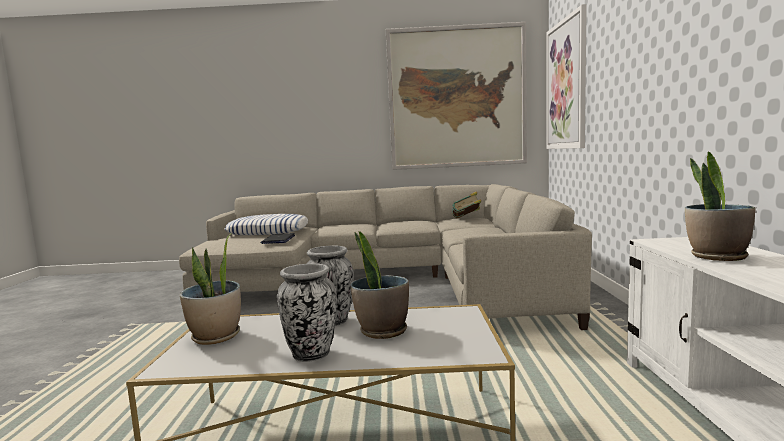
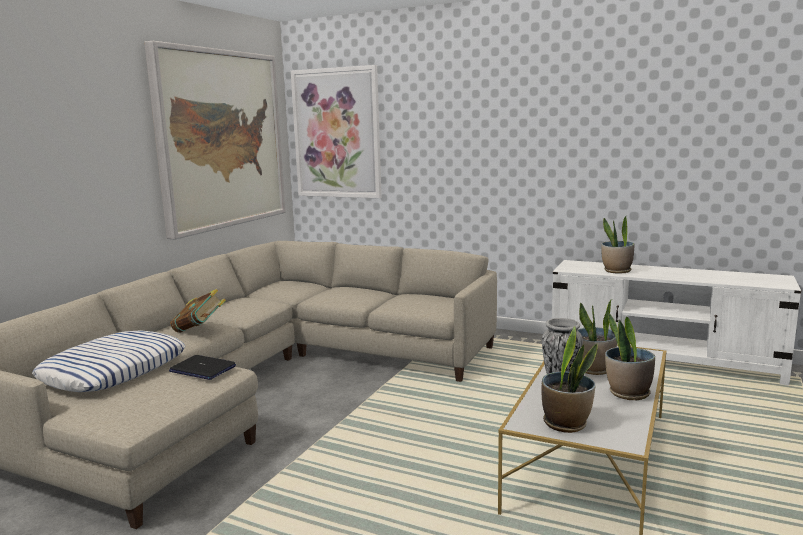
camera: 65 degrees left, 5 degrees up
vase [277,263,336,362] -> potted plant [605,312,655,400]
book [452,192,481,218] -> book moved to [170,289,226,333]

